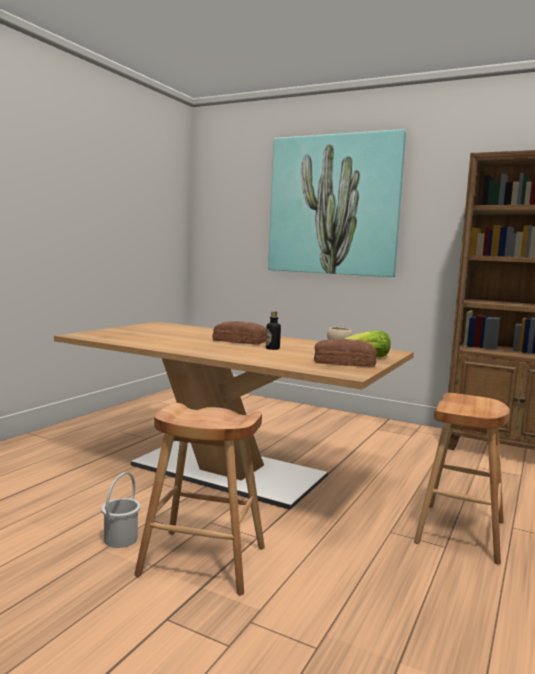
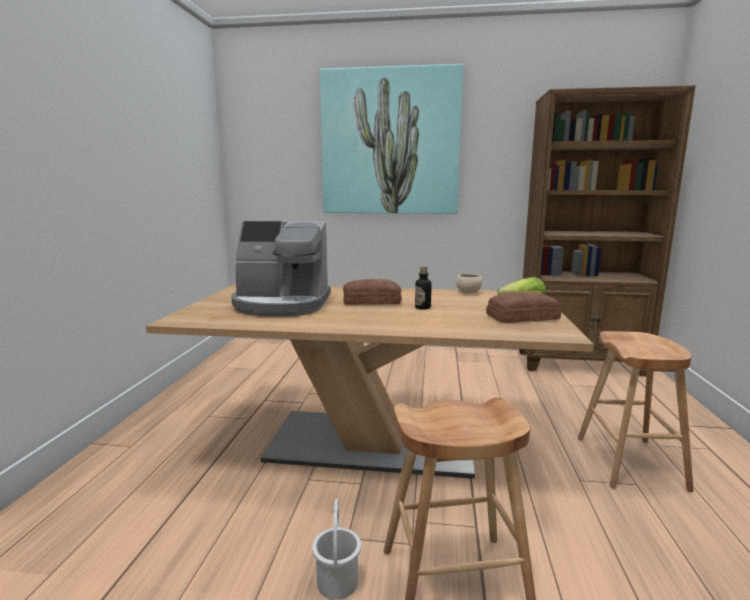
camera: 20 degrees left, 5 degrees up
none -> coffee machine [231,221,331,317]

